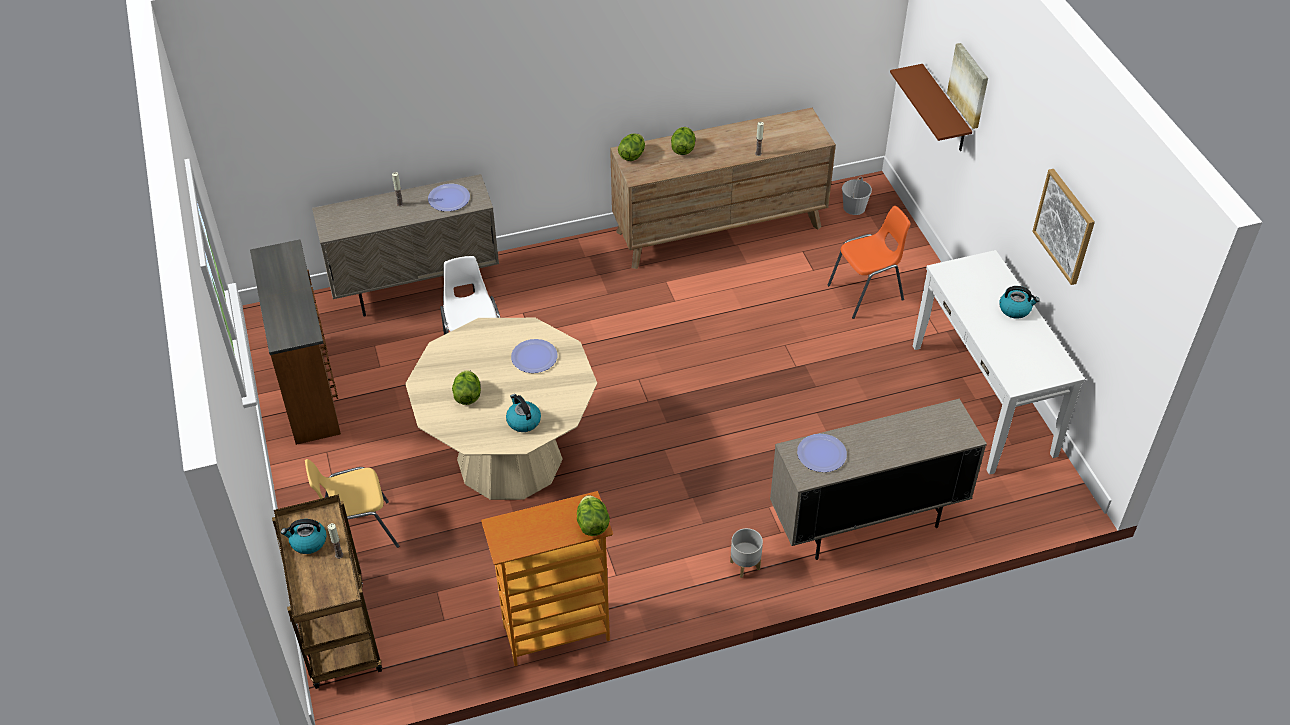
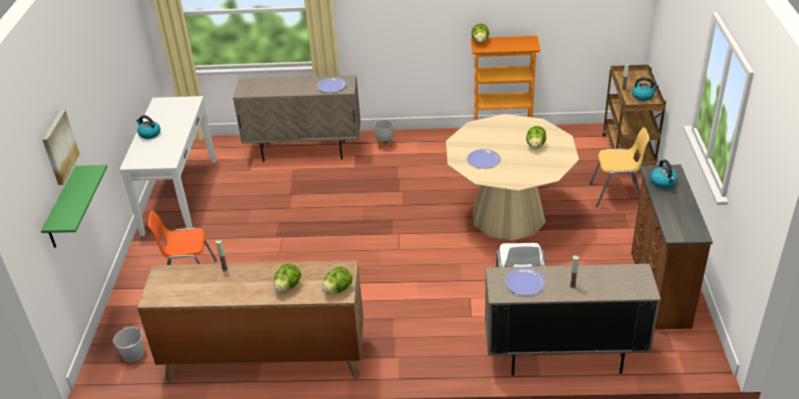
camera: 160 degrees left, 10 degrees down
kettle [506,394,541,432] -> kettle moved to [651,160,678,189]
brown shelf [890,64,972,151] -> green shelf [41,165,107,248]
picture [1033,169,1095,285] -> none

